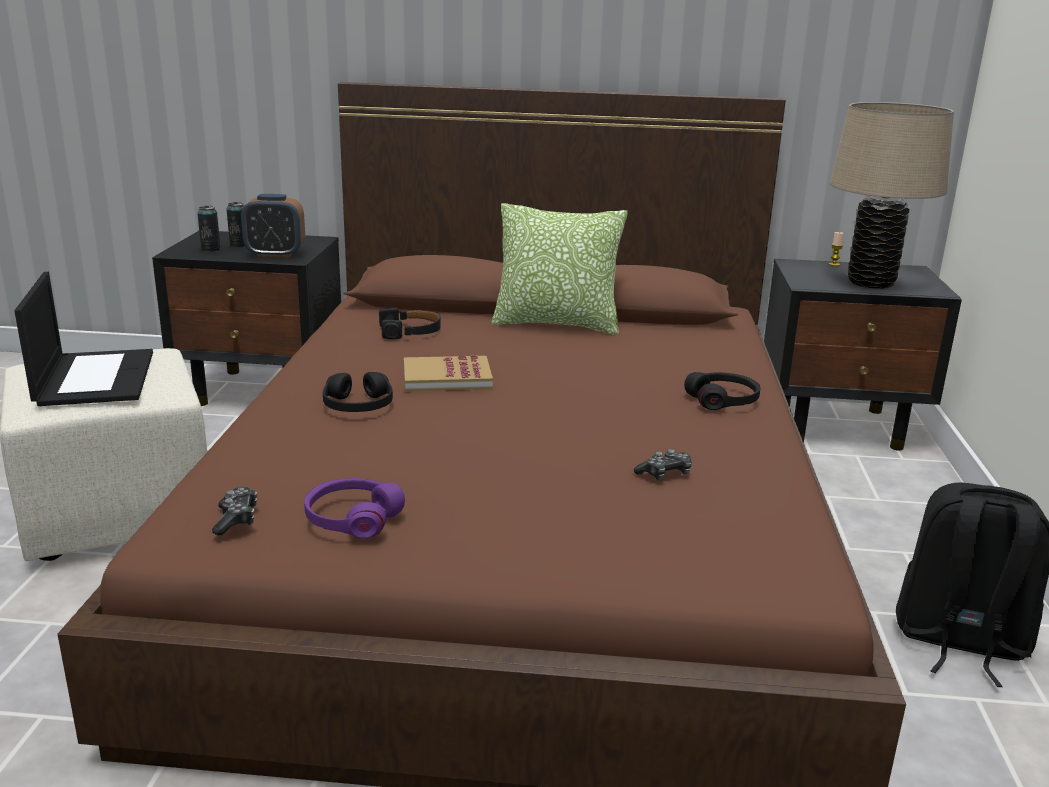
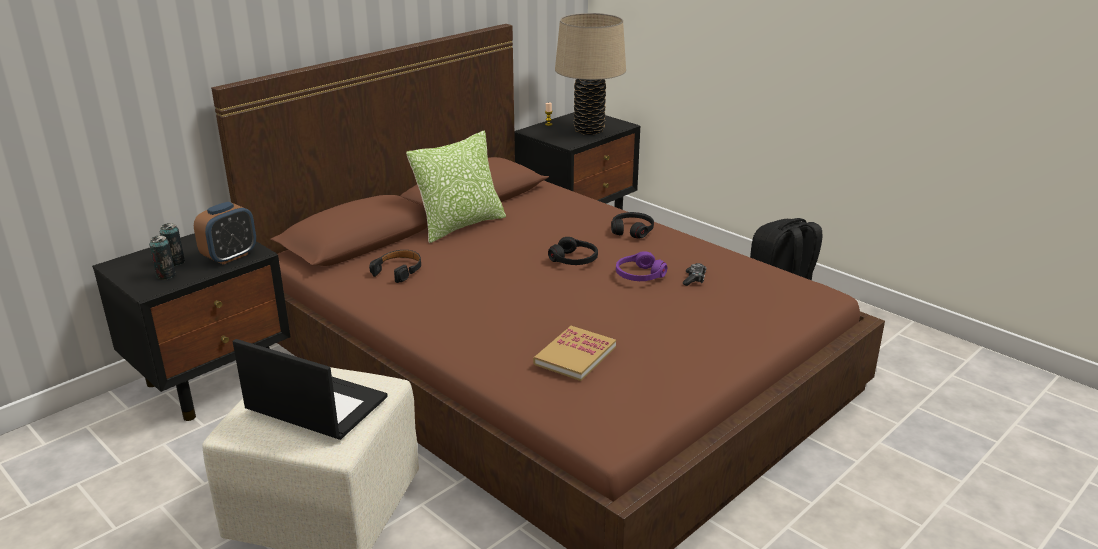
camera: 50 degrees left, 5 degrees up
game controller [212,487,257,535] -> none
purple headphones [304,478,405,538] -> purple headphones moved to [616,251,667,281]
black headphones [323,372,393,412] -> black headphones moved to [548,237,598,265]
book [404,355,493,392] -> book moved to [533,326,616,381]

